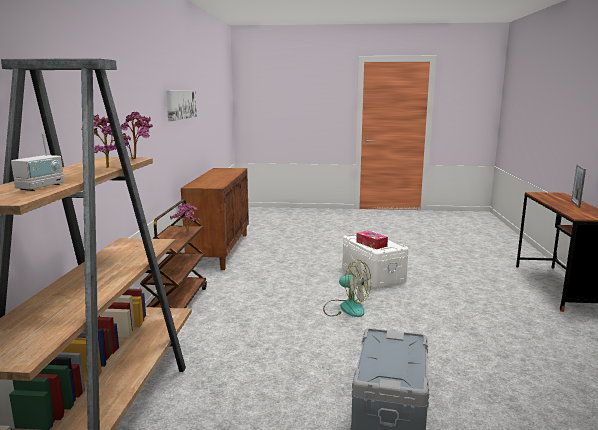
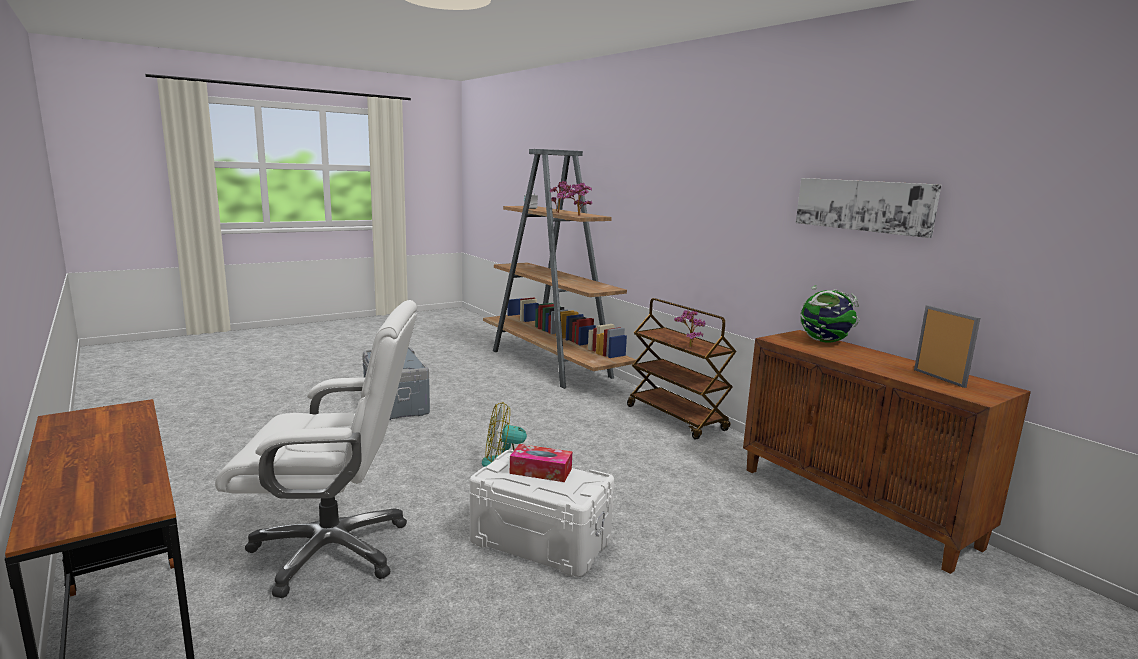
camera: 140 degrees right, 0 degrees up
picture frame [571,164,586,208] -> picture frame moved to [914,305,980,388]
none -> white office chair [215,300,417,598]
none -> globe [800,285,860,343]

